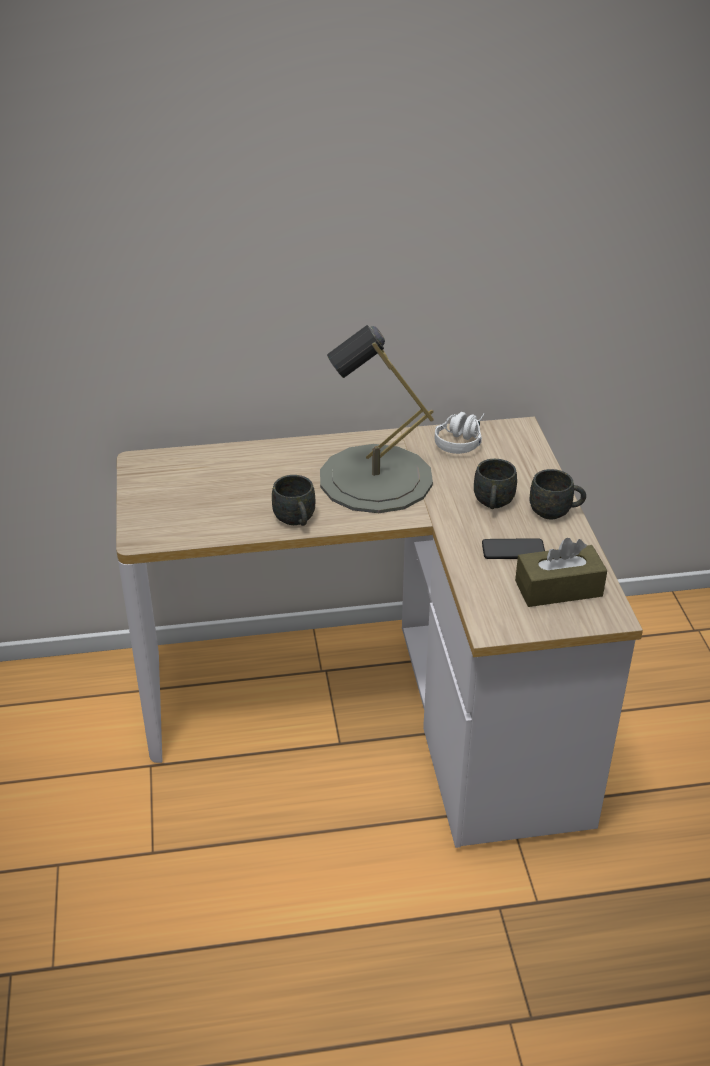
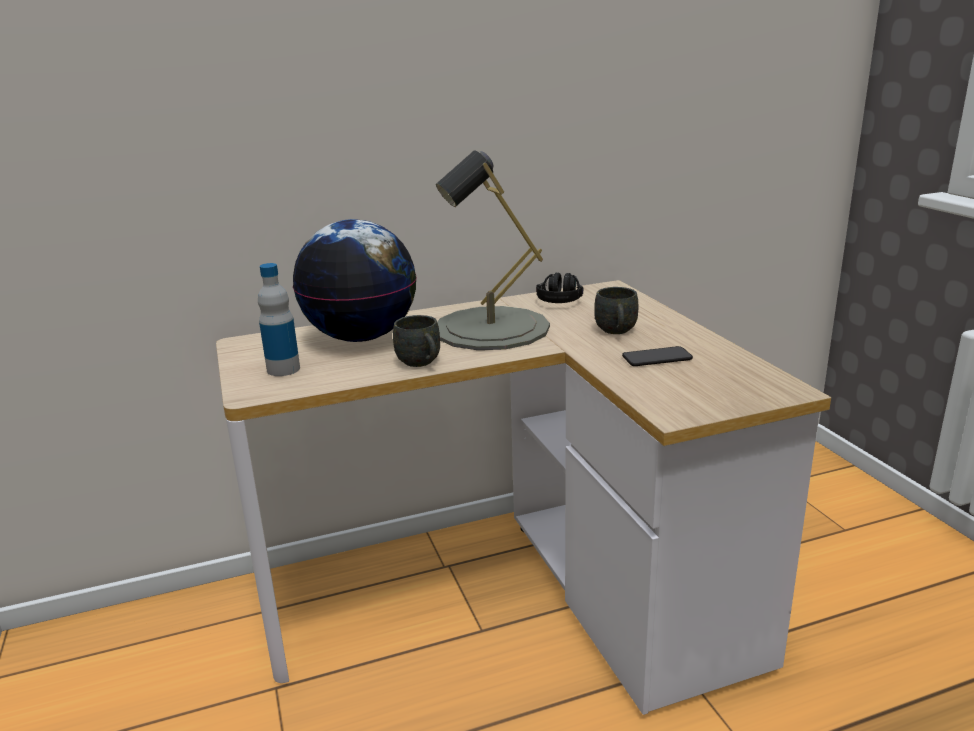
camera: 10 degrees left, 15 degrees down
white headphones [435,412,485,454] -> black headphones [536,273,583,303]
brown tissue box [515,538,607,607] -> none
grey mug [530,469,586,519] -> none
none -> bottle [258,263,300,376]
none -> globe [293,219,417,342]

